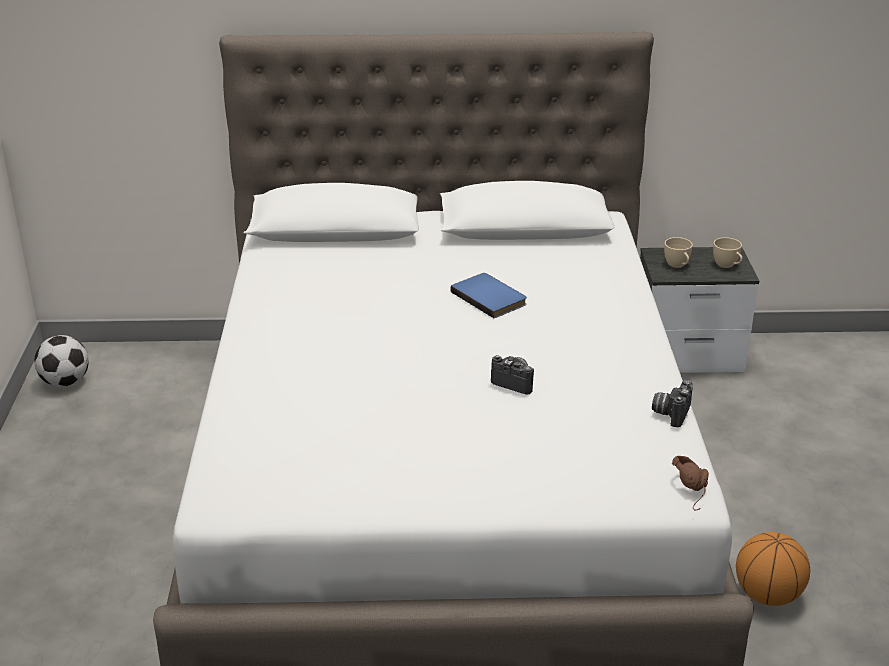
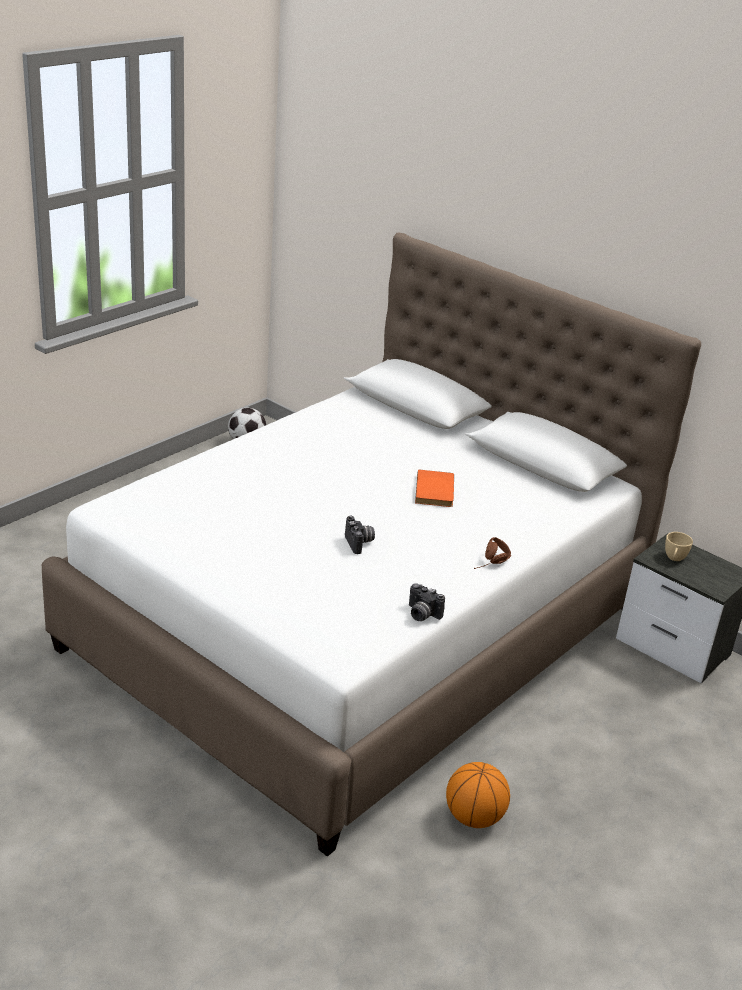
camera: 40 degrees right, 0 degrees up
blue book [450,273,527,318] -> orange book [415,470,454,507]
camera [652,380,693,427] -> camera turned 120 degrees counterclockwise [409,583,445,621]
brown headphones [672,456,709,511] -> brown headphones moved to [474,537,511,569]
beige cup [713,237,742,268] -> none

